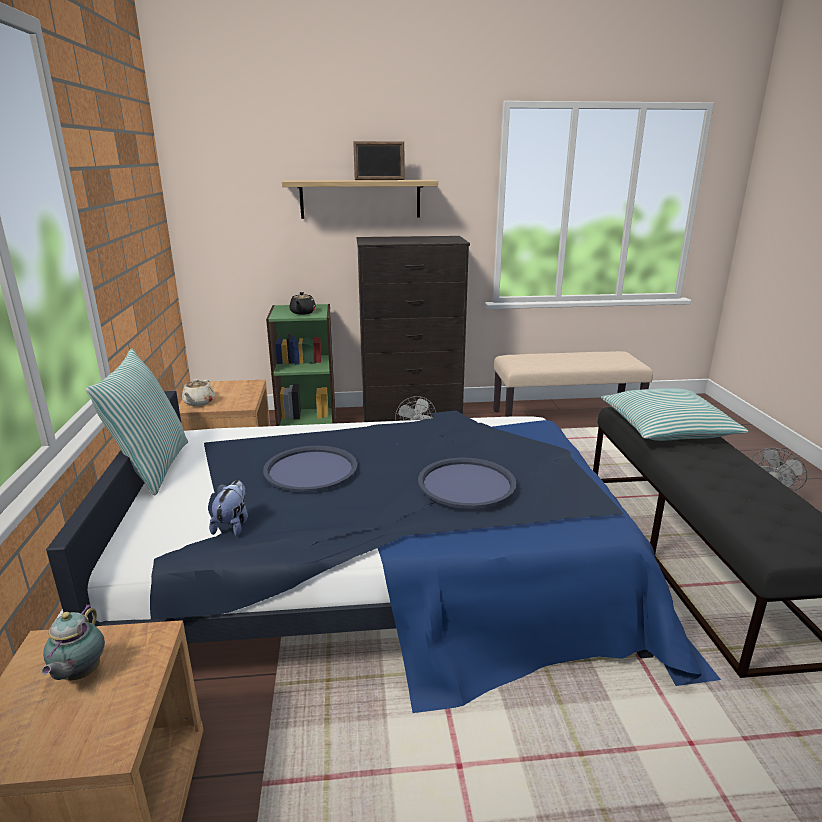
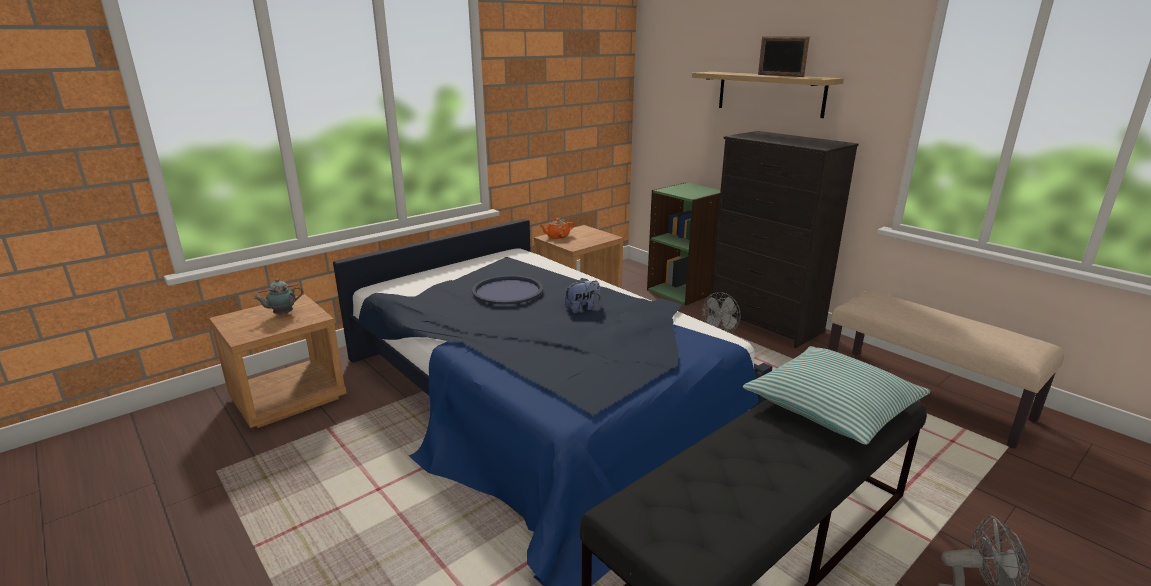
camera: 55 degrees right, 0 degrees up
pillow [86,349,188,496] -> none
beige teapot [182,379,215,406] -> orange teapot [539,218,574,239]
plush toy [209,480,248,536] -> plush toy moved to [565,278,601,313]
black teapot [289,292,316,315] -> none
blue tray [418,457,516,509] -> none

